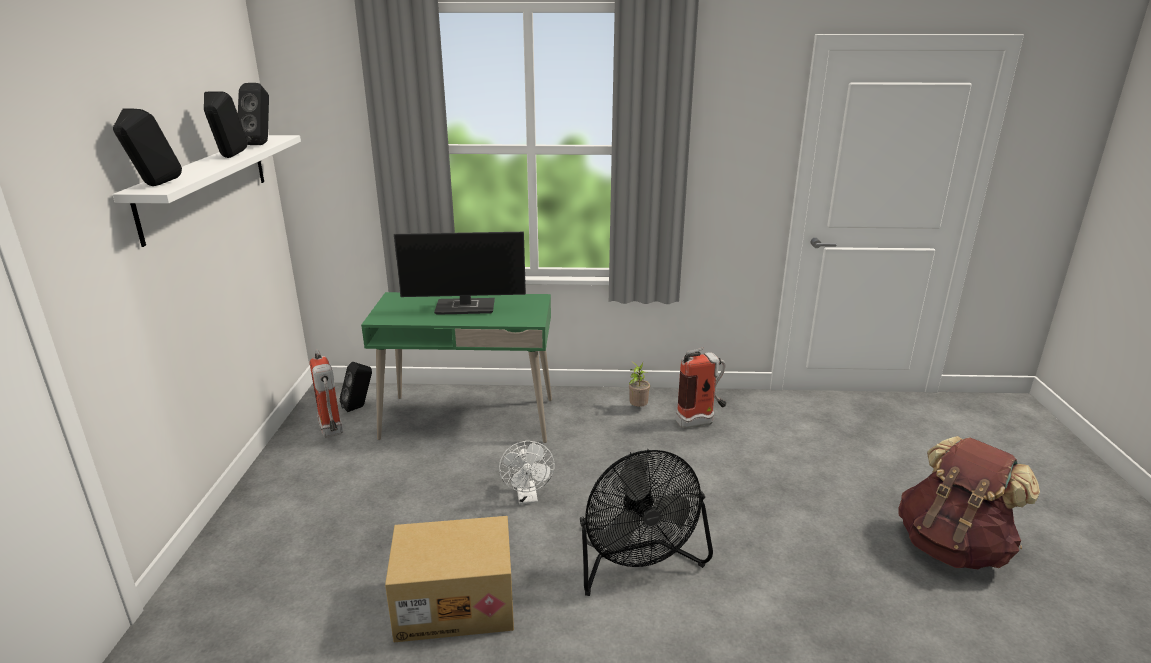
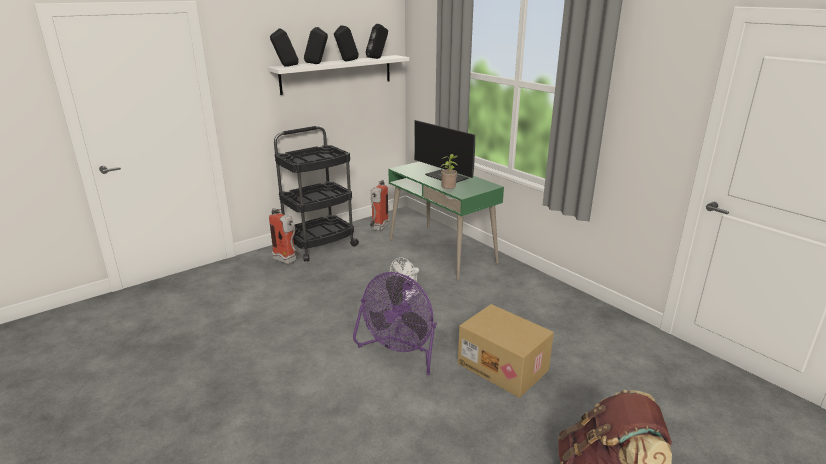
camera: 50 degrees right, 0 degrees up
black speaker [339,362,372,412] -> black speaker moved to [304,27,328,64]
cardboard box [385,516,514,642] -> cardboard box moved to [458,304,554,398]
black fan [580,449,713,596] -> purple fan [353,272,437,375]
potted plant [629,361,650,407] -> potted plant moved to [441,154,458,189]
fire extinguisher [675,347,727,428] -> fire extinguisher moved to [269,208,301,265]
none -> black cart [274,126,359,262]

